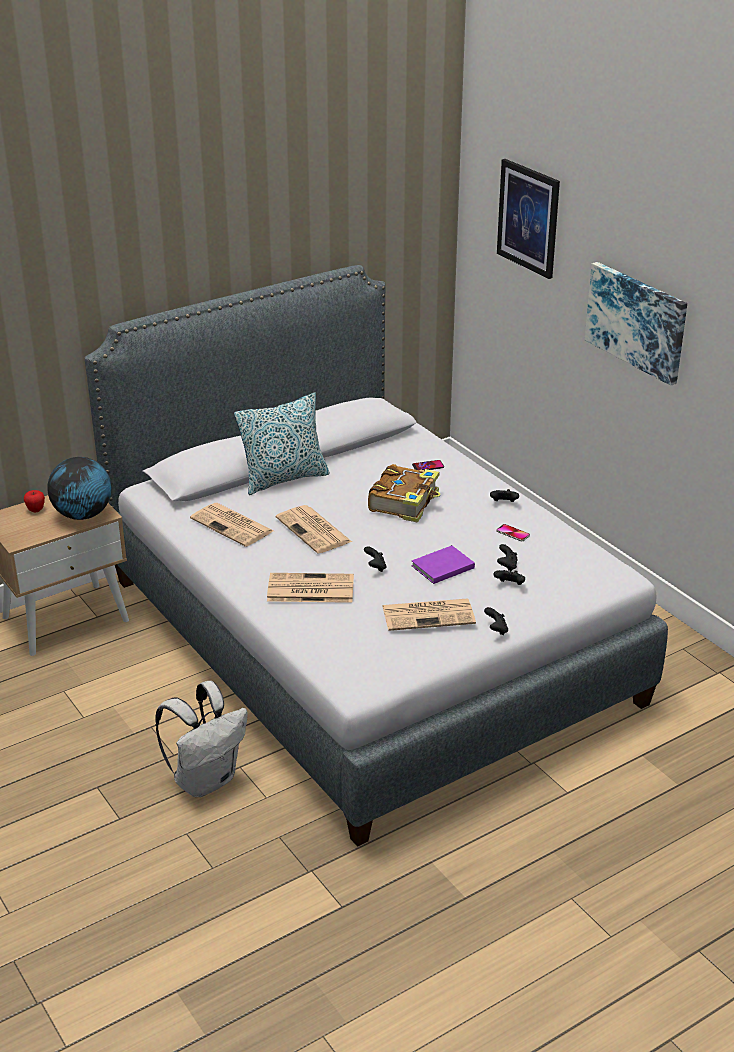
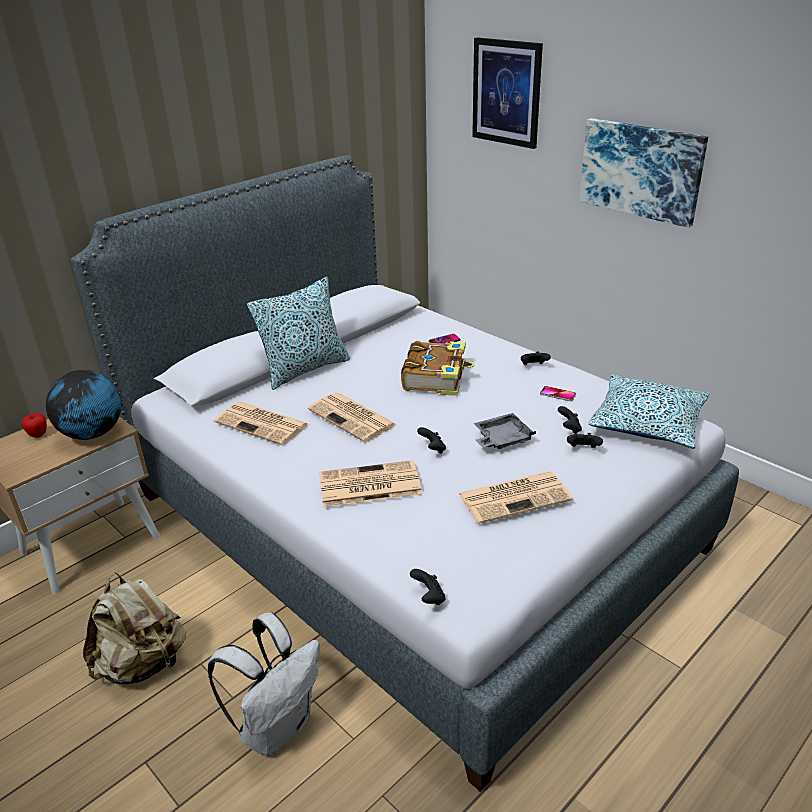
camera: 10 degrees left, 0 degrees up
purple book [411,545,475,584] -> grey tray [474,413,536,449]
black game controller [484,607,508,635] -> black game controller moved to [410,569,445,605]
none -> beige backpack [83,572,186,684]
none -> pillow [589,374,709,449]

